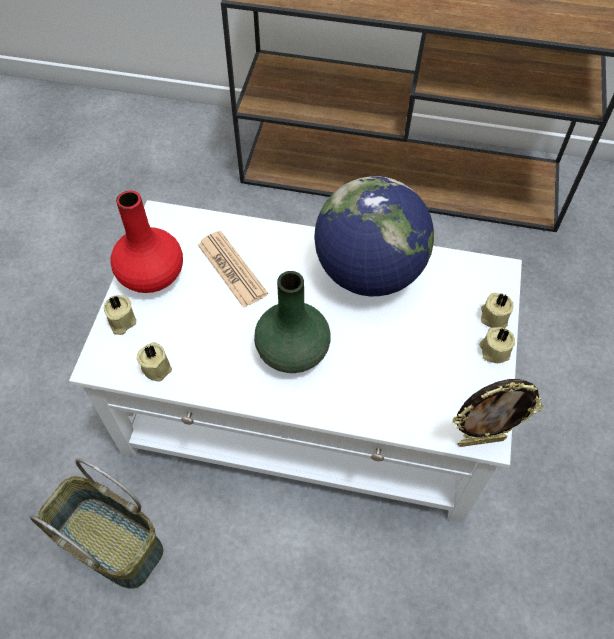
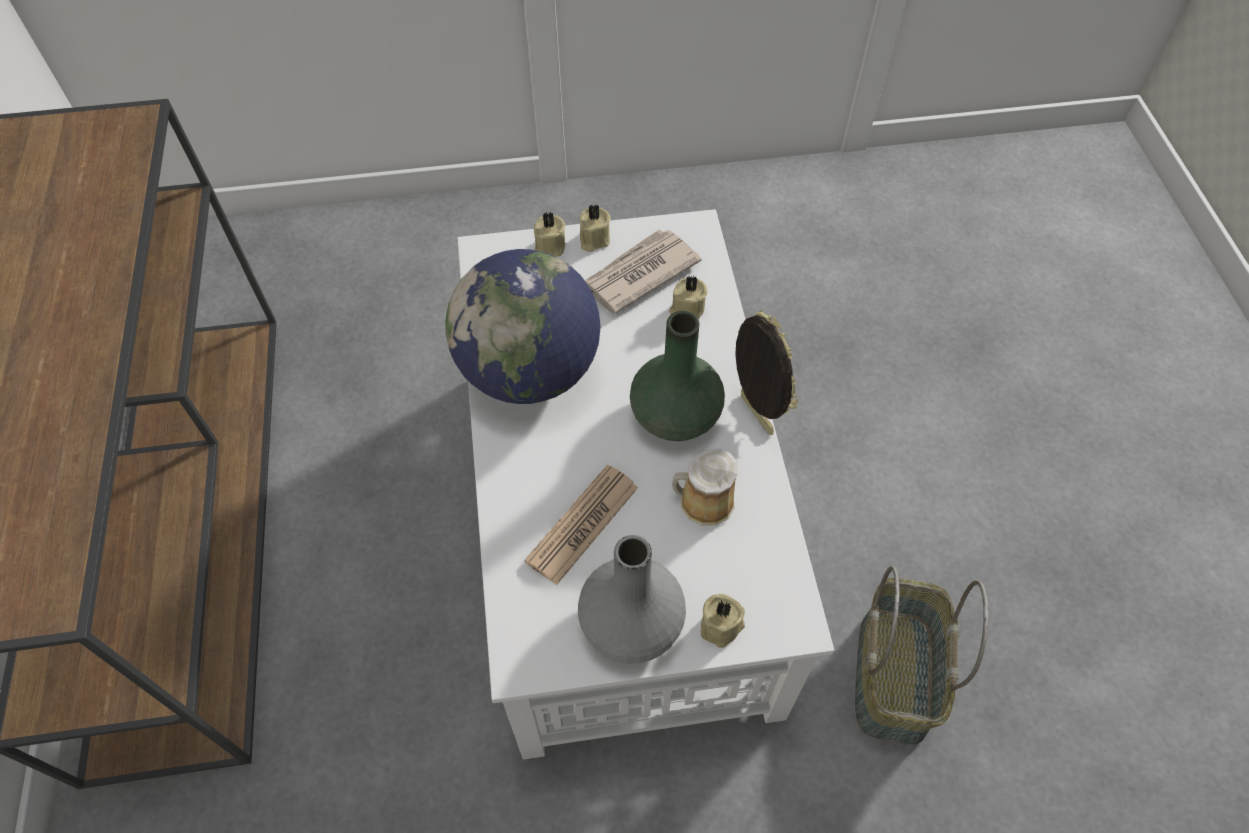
camera: 110 degrees left, 0 degrees up
red vase [110,191,183,293] -> grey vase [578,535,686,663]
beige candle [136,343,172,382] -> beige candle moved to [669,276,707,319]
picture frame [452,379,544,447] -> picture frame moved to [735,310,798,435]
none -> newspaper [585,229,702,314]
none -> mug [672,448,738,526]

